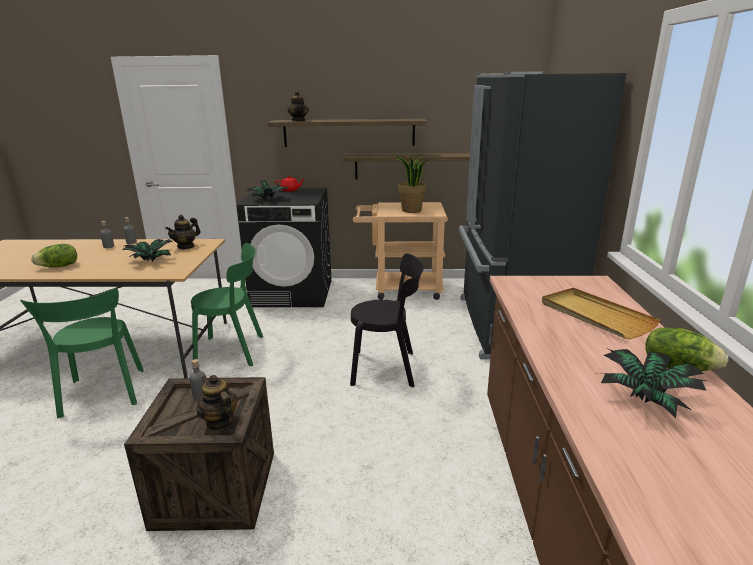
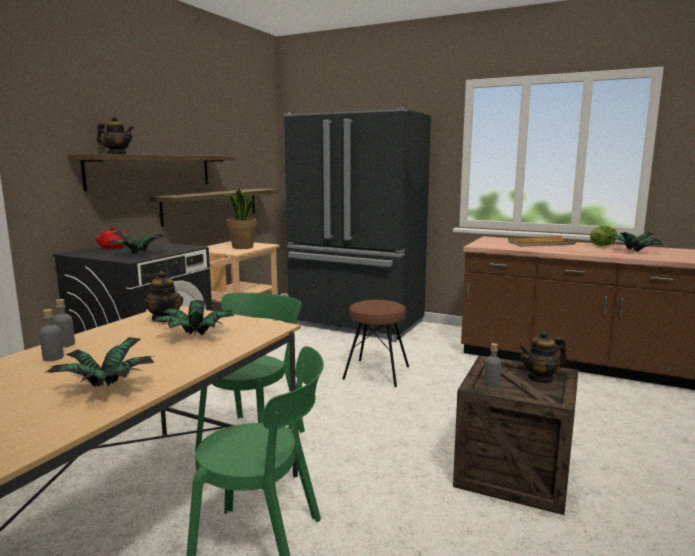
camera: 65 degrees left, 10 degrees down
lettuce [31,244,77,267] -> potted plant [45,337,154,387]
black chair [350,254,424,387] -> brown stool [342,300,409,387]

